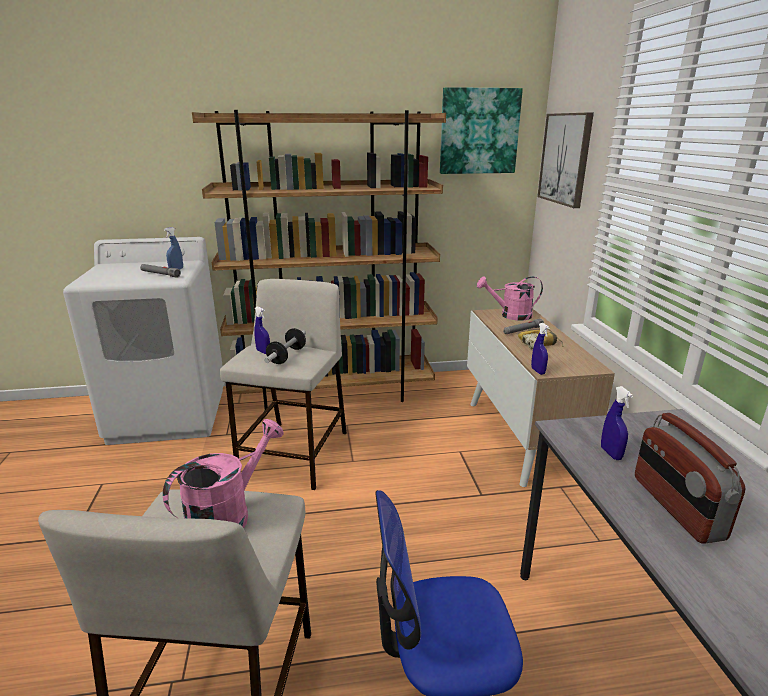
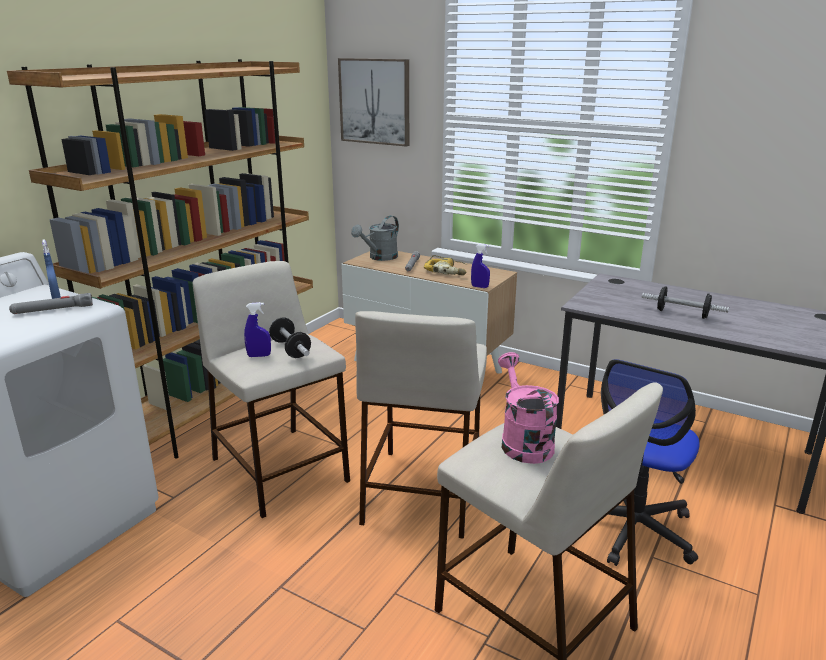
camera: 50 degrees left, 0 degrees up
picture [440,87,523,174] -> none
pink watering can [477,276,543,320] -> grey watering can [351,216,399,261]
blue spray bottle [601,386,633,460] -> none
radio [635,413,745,544] -> dumbbell [642,287,729,319]
none -> beige stool [355,311,487,539]

